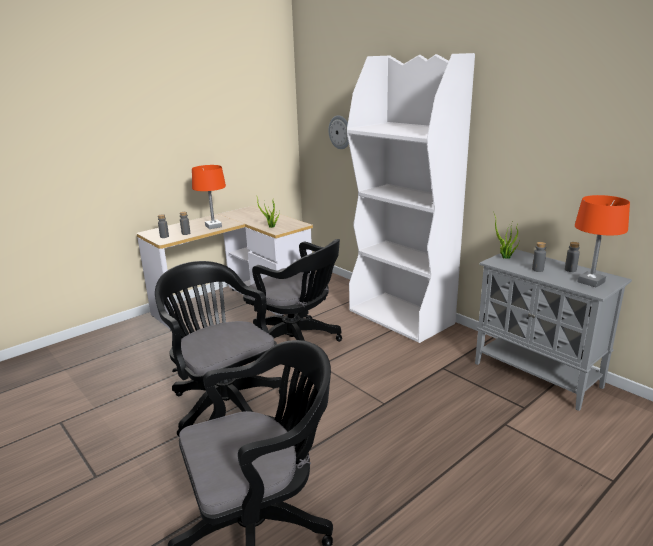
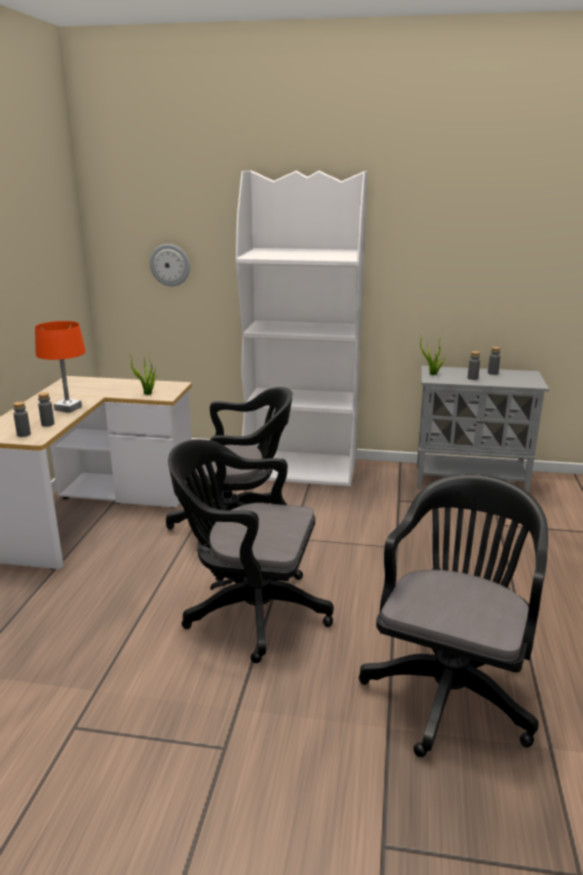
camera: 40 degrees left, 0 degrees up
orange table lamp [575,195,630,287] -> none

